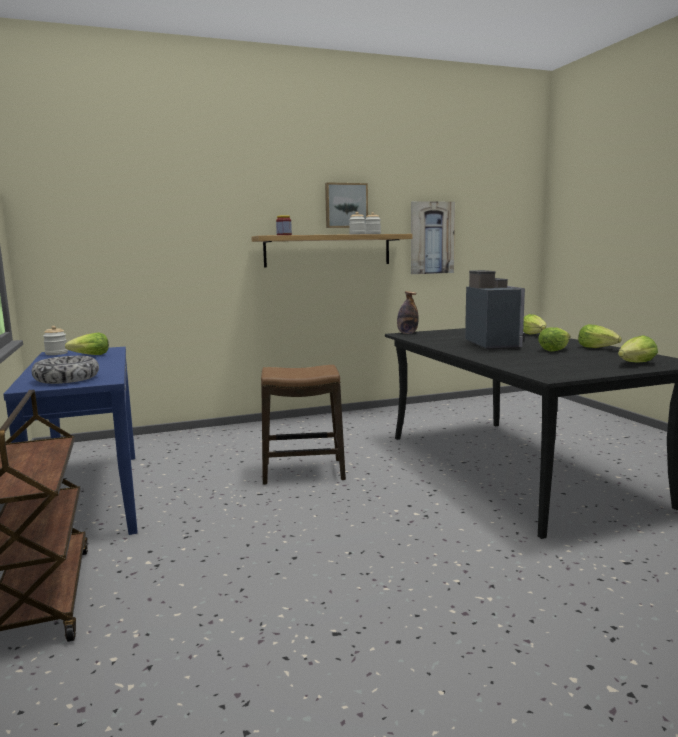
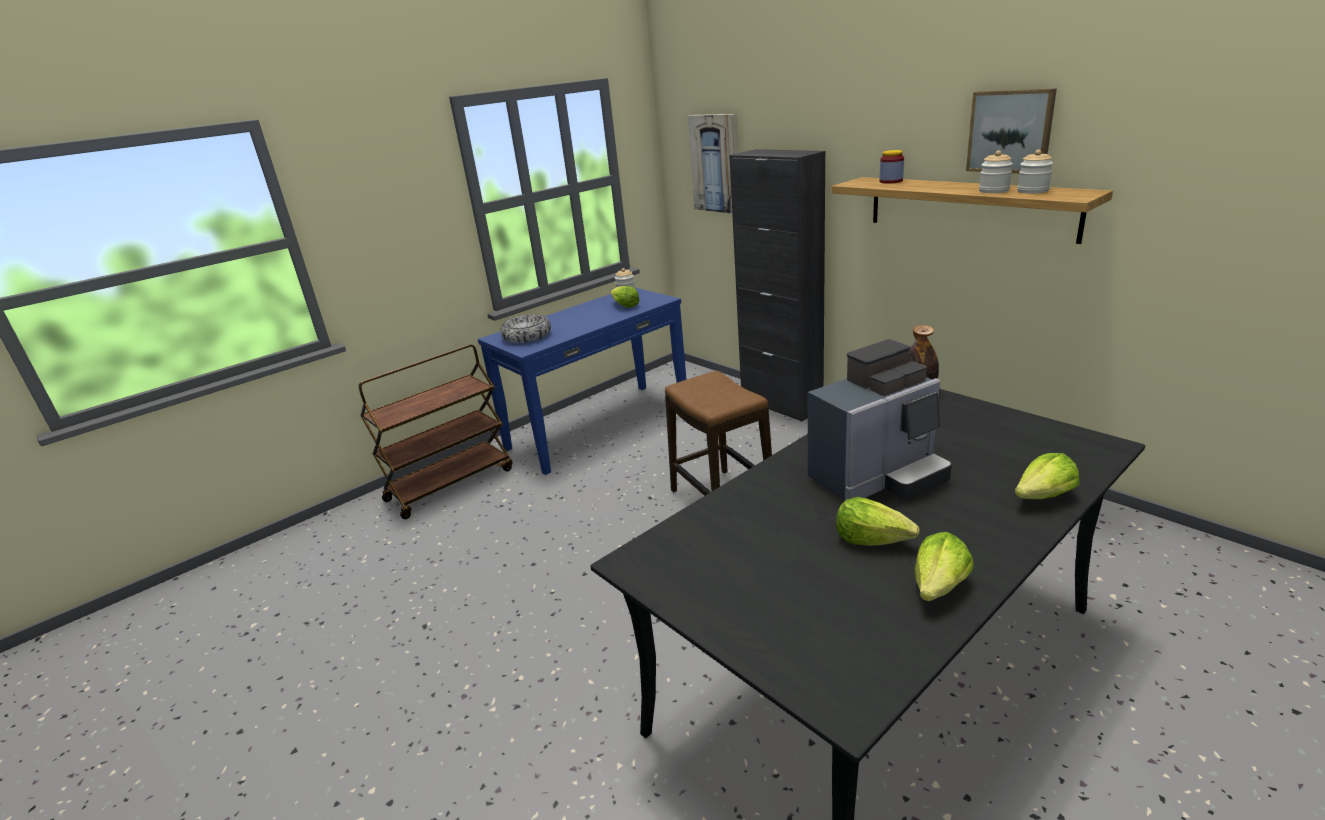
camera: 70 degrees right, 15 degrees up
picture [411,201,455,274] -> picture moved to [687,114,738,213]
lettuce [618,335,658,363] -> none
none -> black cabinet [730,149,825,422]

